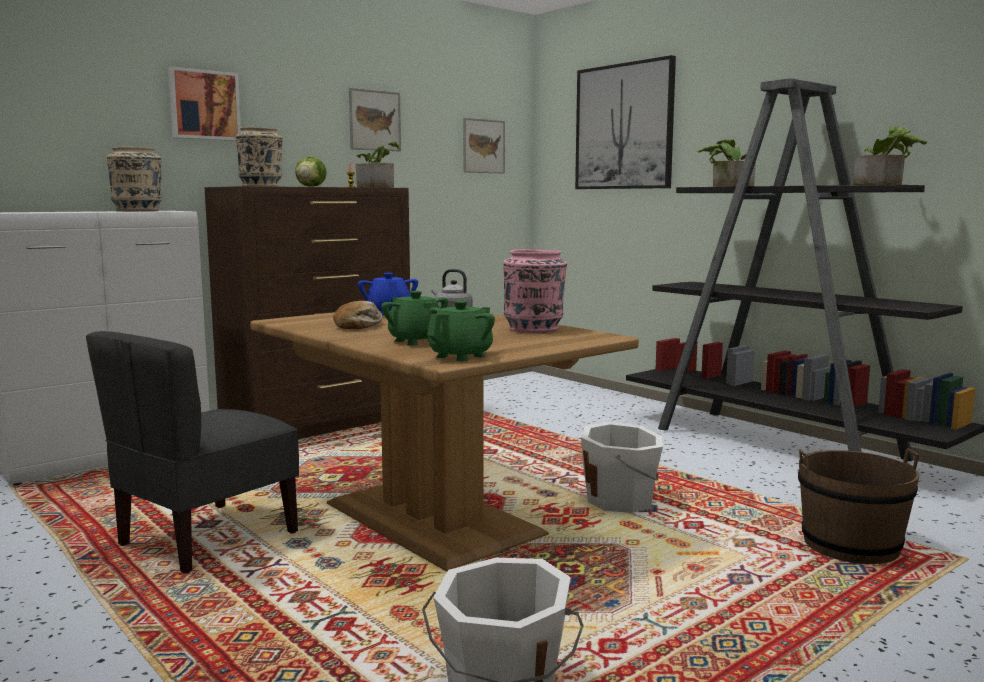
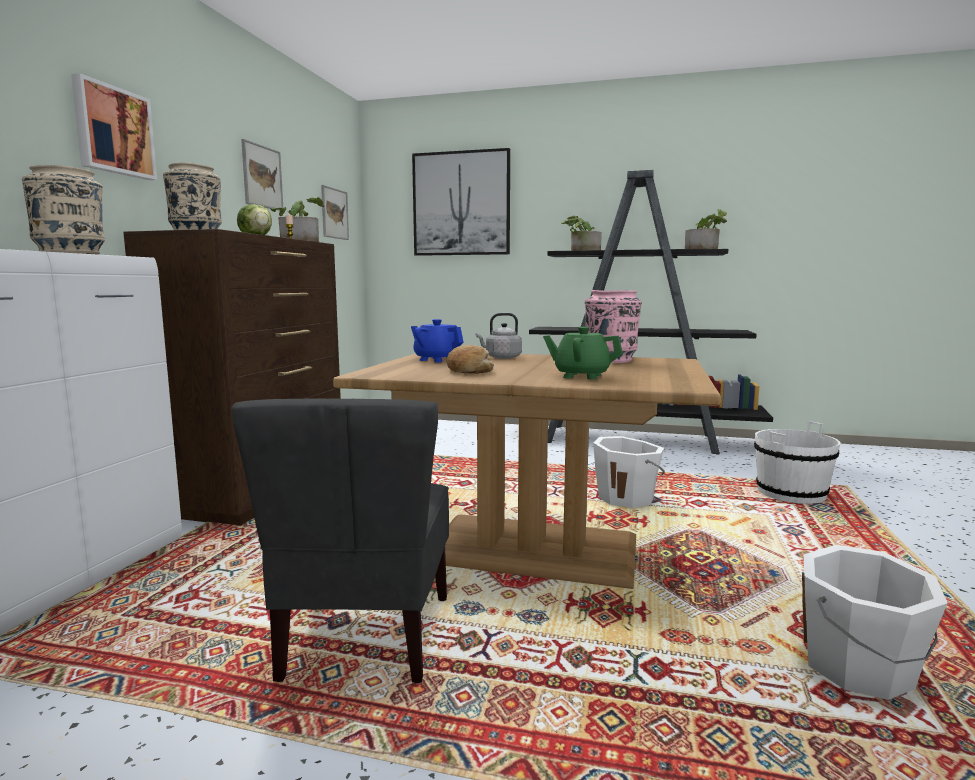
camera: 35 degrees left, 0 degrees up
green teapot [427,301,495,361] -> none
brown bucket [798,448,920,564] -> white bucket [754,421,841,504]

